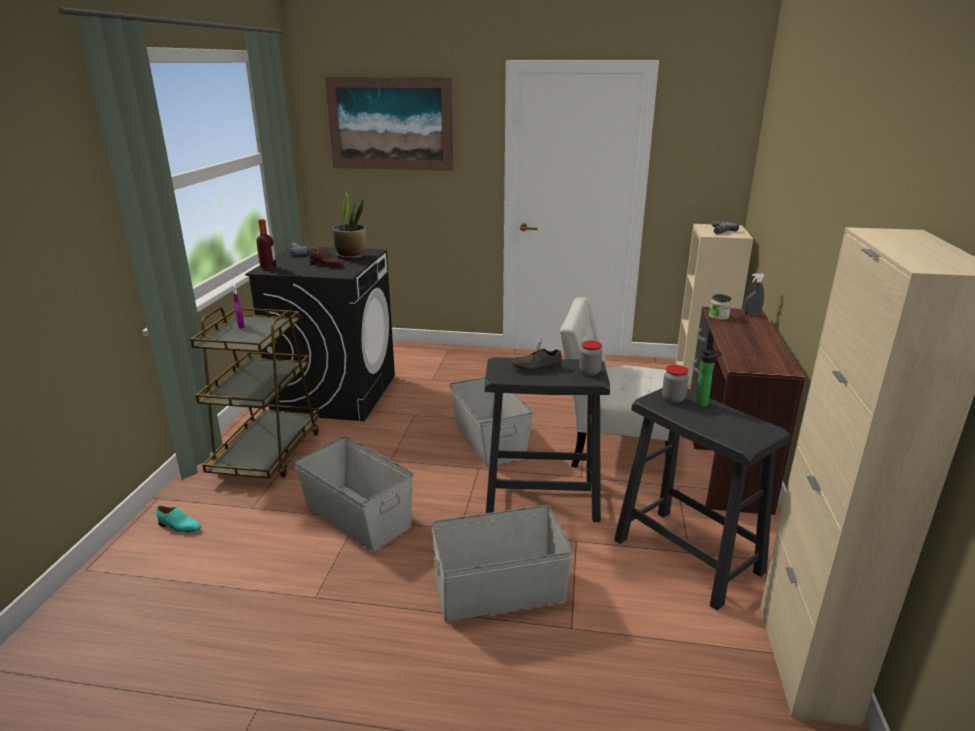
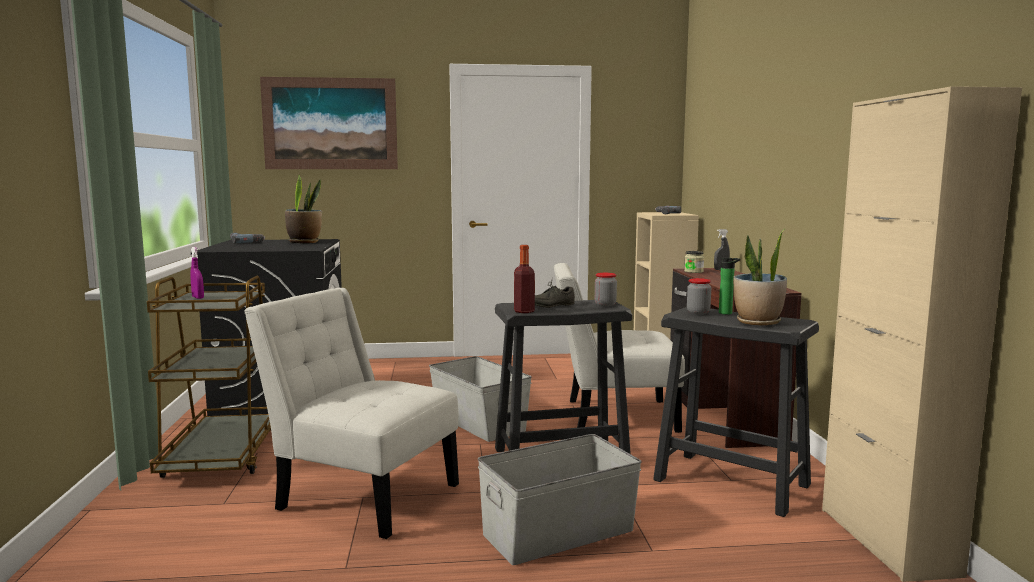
camera: 15 degrees left, 15 degrees down
turquoise shoe [156,506,201,533] -> none
bottle [256,219,276,270] -> bottle moved to [514,245,535,313]
grey storage box [294,436,414,551] -> white chair [244,288,459,539]
brown shoe [309,249,344,267] -> none
none -> potted plant [733,229,787,325]

